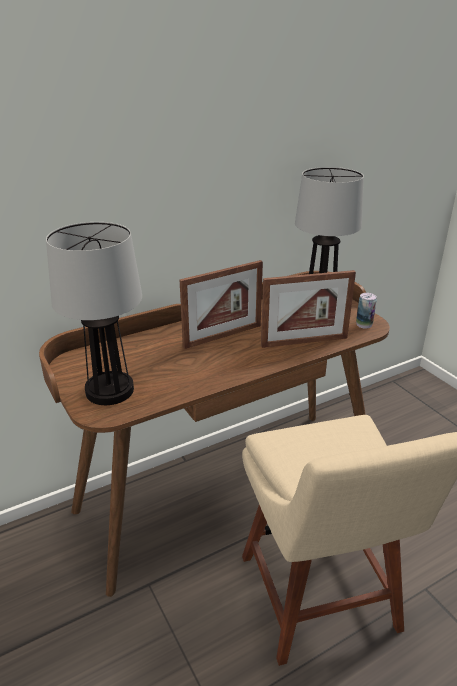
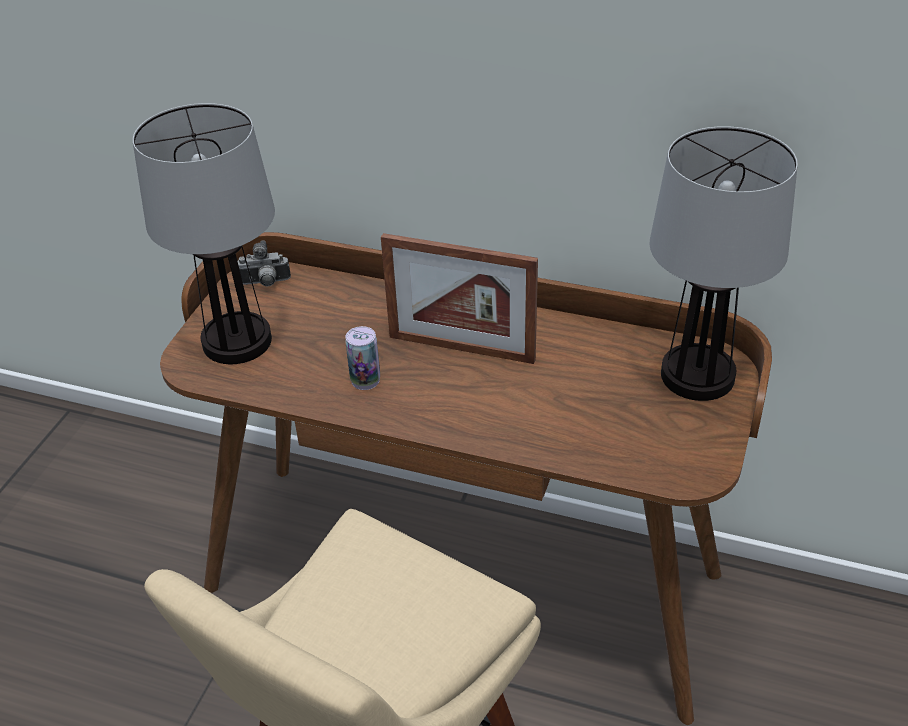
camera: 50 degrees right, 10 degrees up
picture frame [261,270,356,348] -> none
can [356,293,377,329] -> can moved to [345,326,380,390]
none -> camera [238,240,291,286]

